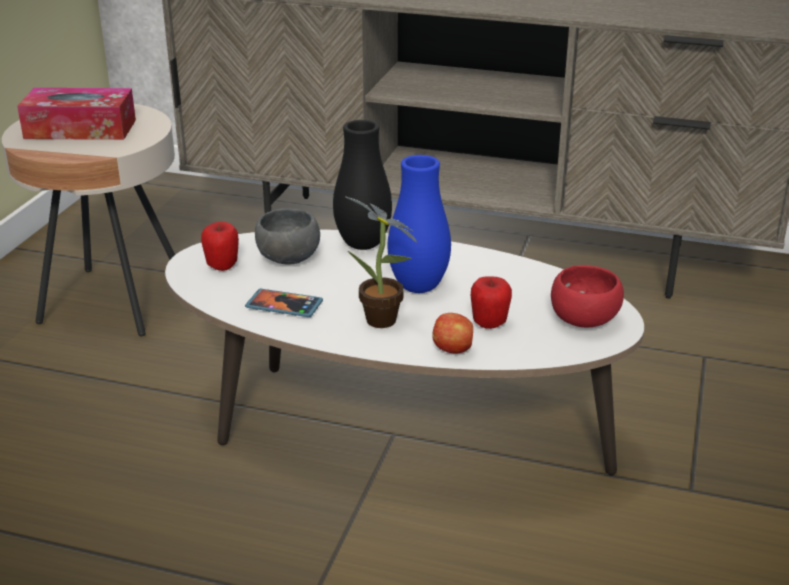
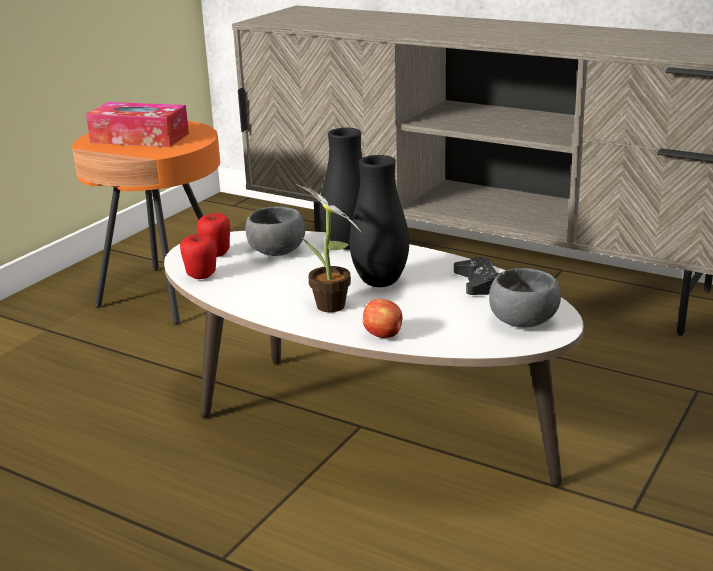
camera: 15 degrees right, 5 degrees down
beige side table [2,104,175,336] -> orange side table [72,121,220,324]
phone [245,289,323,317] -> none
blue vase [388,155,451,293] -> black vase [349,155,409,287]
apple [471,276,512,329] -> apple moved to [180,234,217,279]
red bowl [551,265,624,327] -> grey bowl [489,268,561,327]
none -> black game controller [454,257,499,295]

